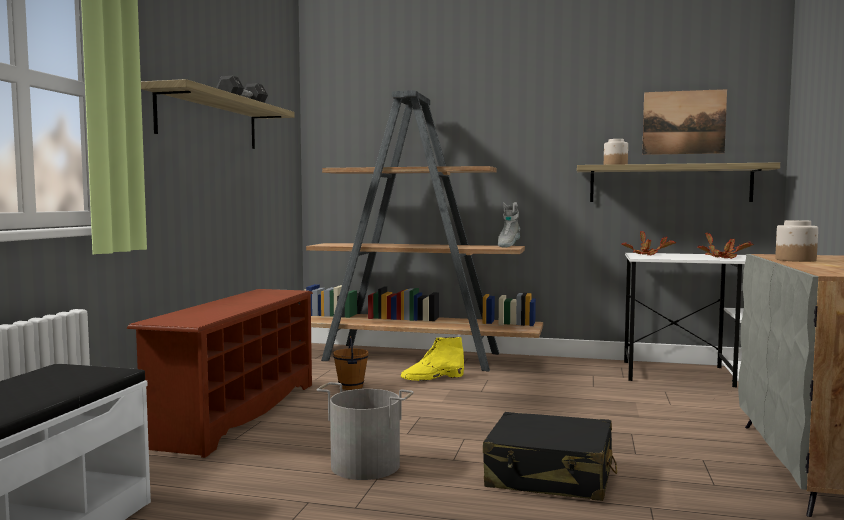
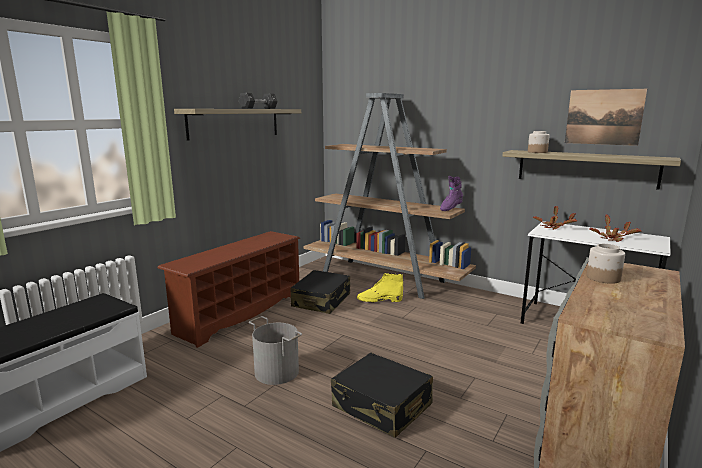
camera: 20 degrees right, 10 degrees up
brown bucket [333,336,369,390] -> black suitcase [290,270,350,314]
grey boot [498,202,520,248] -> purple boot [440,176,463,211]

